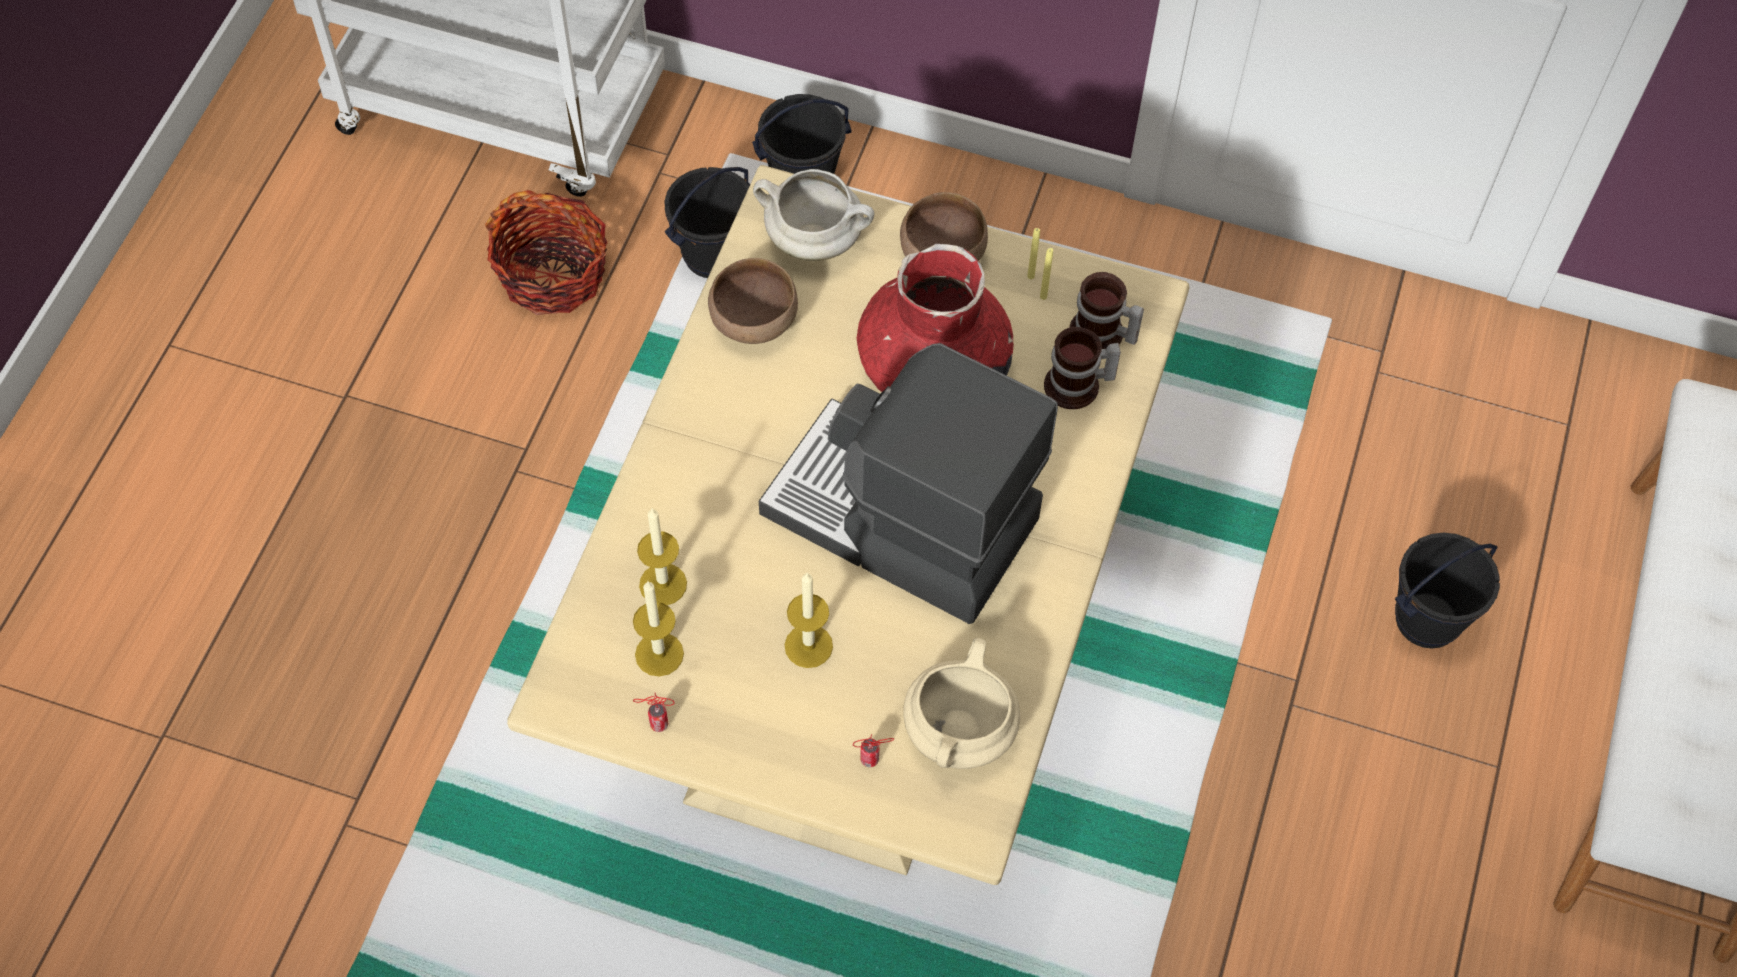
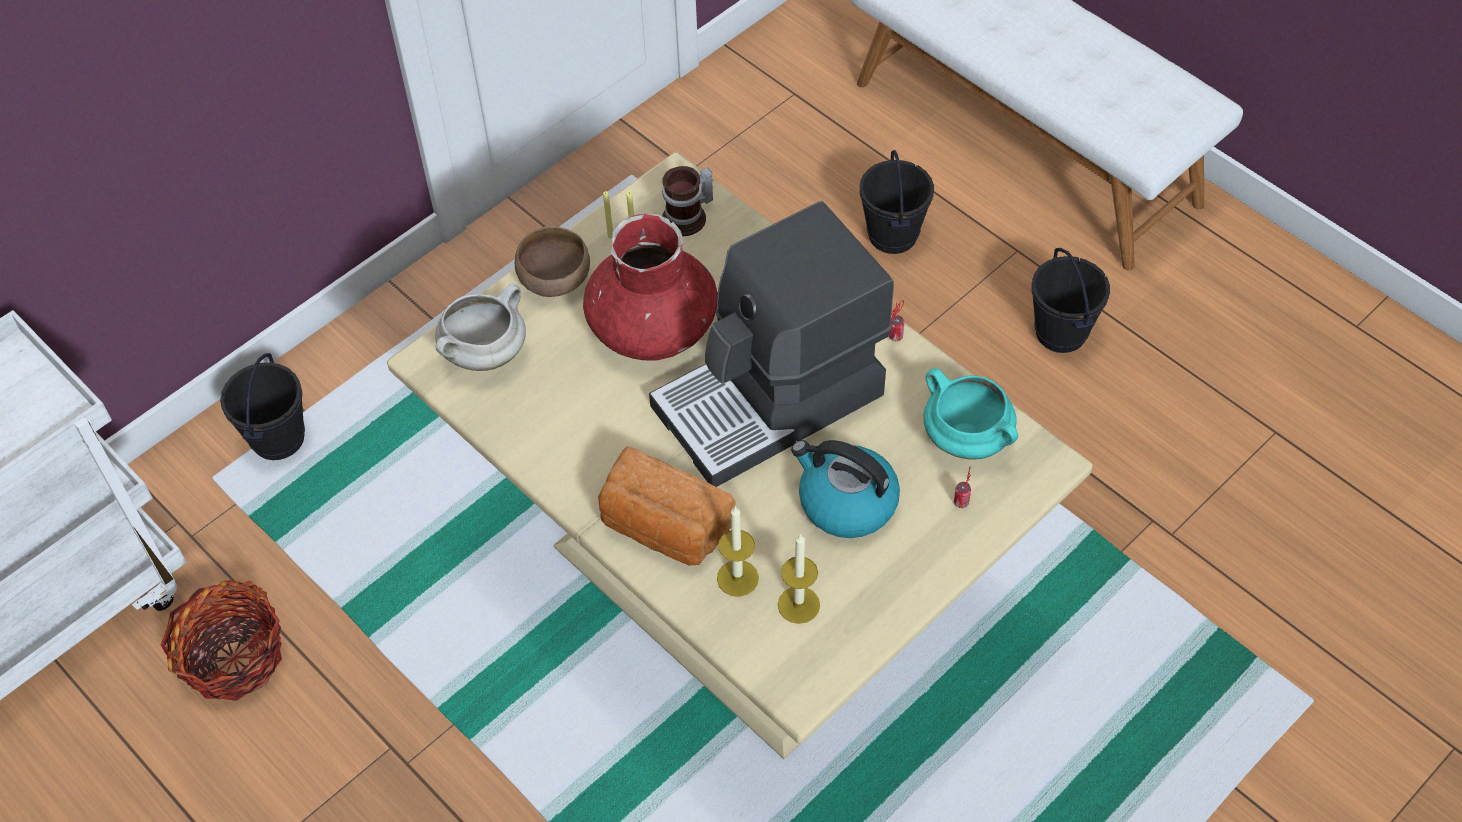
camera: 60 degrees left, 5 degrees down
can [633,693,675,732] -> can moved to [889,300,904,341]
black bucket [664,167,750,278] -> black bucket moved to [1031,248,1110,353]
brown bowl [708,258,798,344] -> none
candle [785,573,833,668] -> kettle [791,440,900,538]
beige cooking pot [903,638,1020,769] -> turquoise cooking pot [923,368,1018,460]
mug [1044,327,1121,409] -> none
none -> bread [598,446,736,565]

